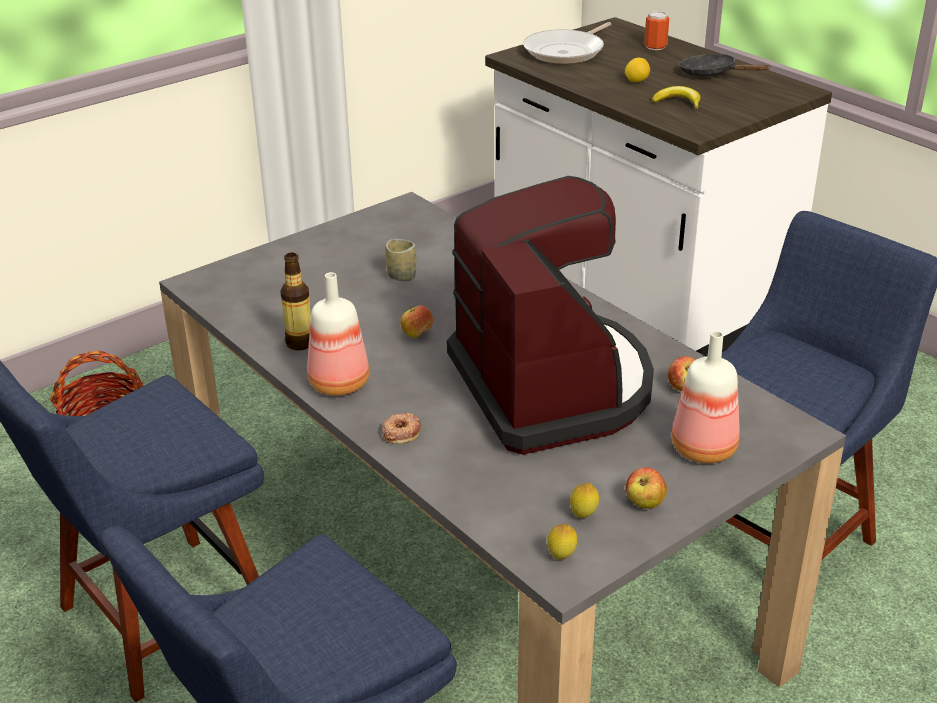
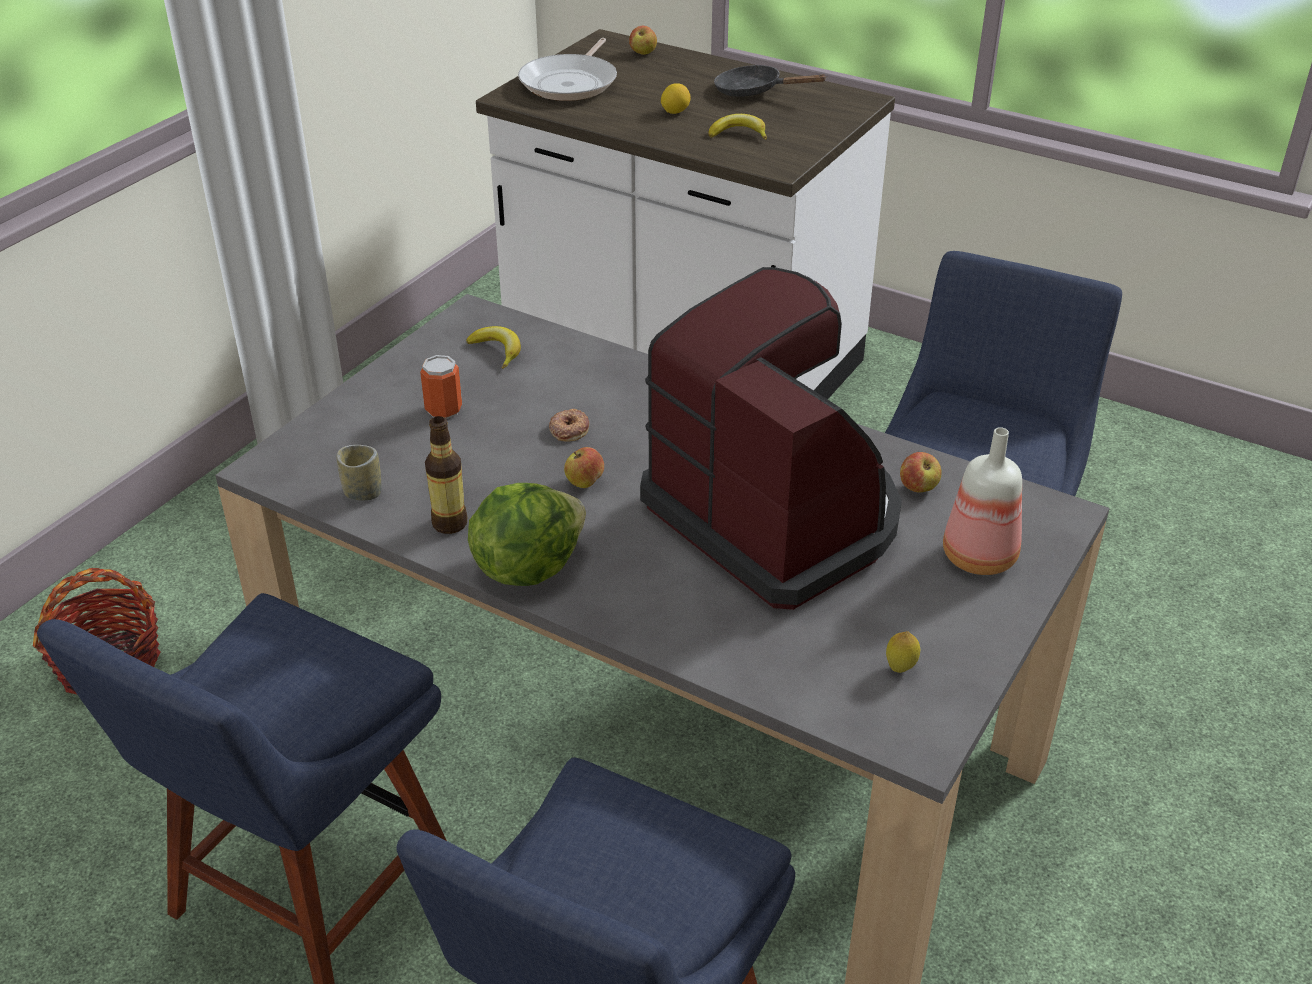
camera: 20 degrees left, 5 degrees up
bottle [307,272,369,396] -> lettuce [468,483,586,586]
donut [382,413,421,444] -> donut moved to [549,409,589,442]
cup [385,239,416,281] -> cup moved to [337,445,382,501]
lemon [547,524,577,559] -> none
apple [625,467,667,509] -> apple moved to [629,26,657,55]
can [644,11,669,50] -> can moved to [420,355,462,419]
none -> banana [466,326,521,369]

